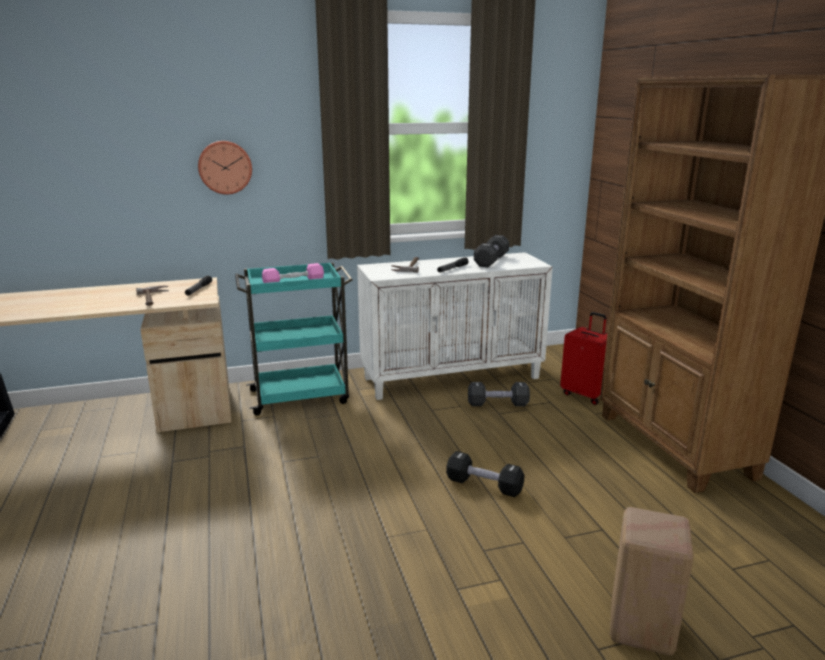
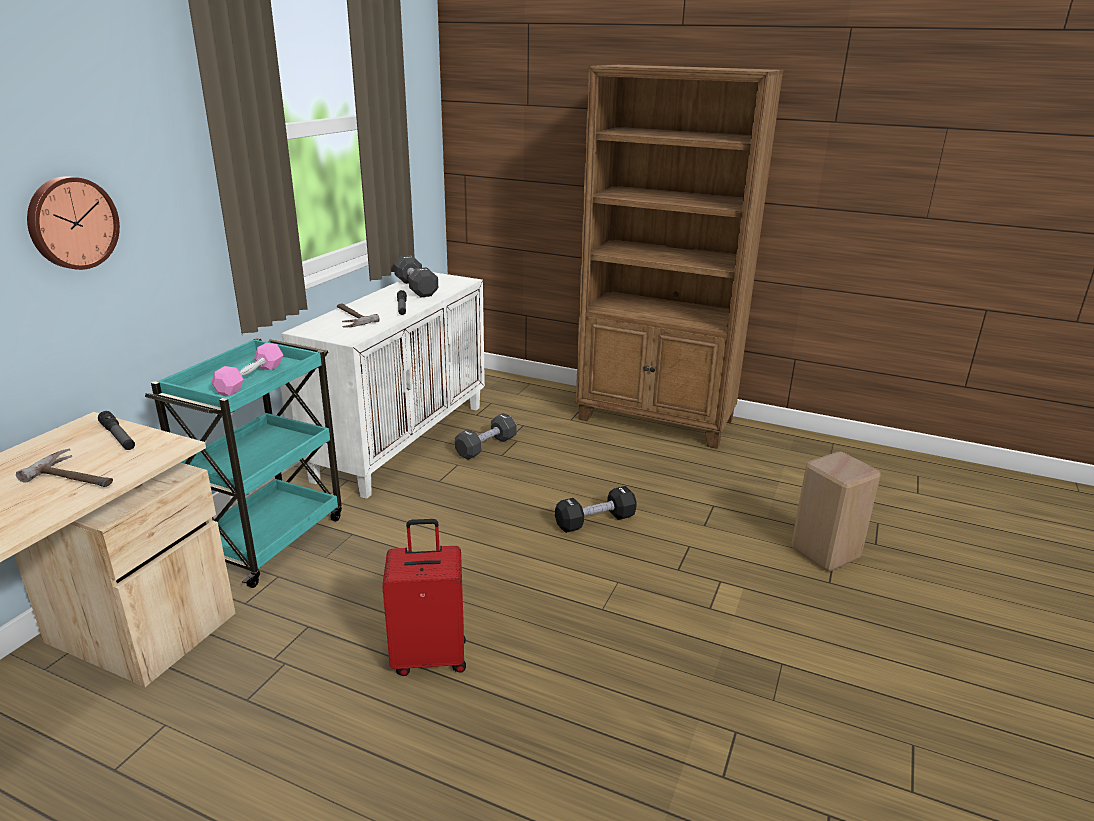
camera: 50 degrees left, 5 degrees up
red suitcase [560,312,607,405] -> red suitcase moved to [382,519,466,676]

